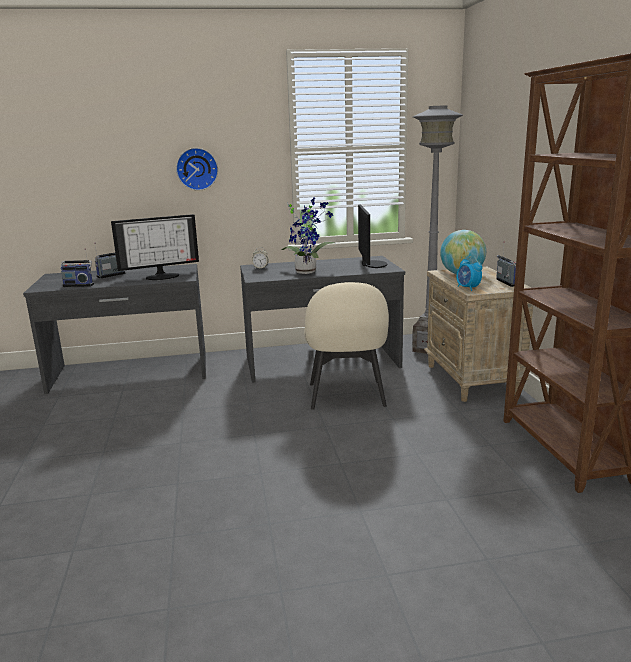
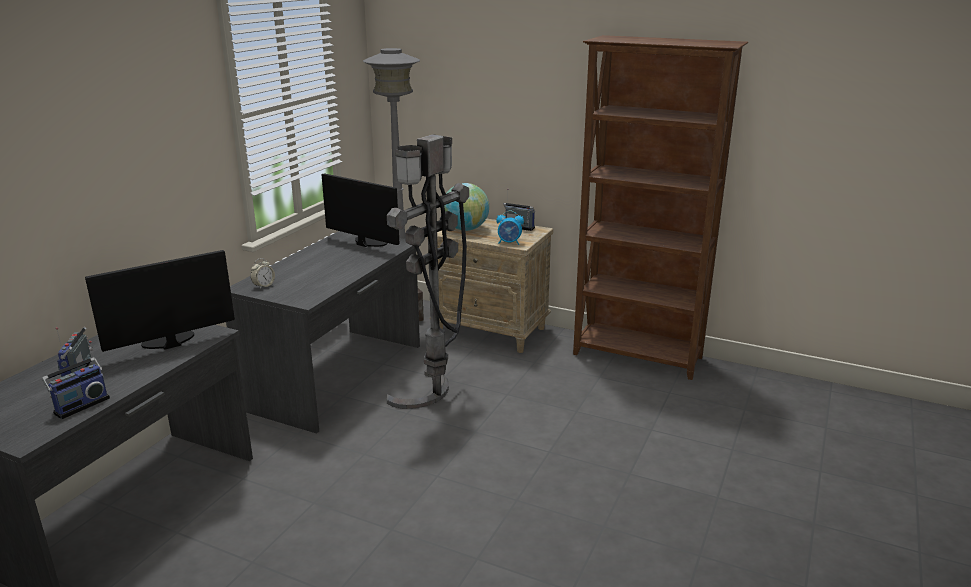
camera: 55 degrees left, 5 degrees up
monitor [111,214,199,280] -> monitor turned 135 degrees counterclockwise [85,250,235,352]
wall clock [176,148,218,191] -> none
potted plant [282,197,334,274] -> none
beige chair [304,282,389,410] -> grey floor lamp [387,134,469,409]

